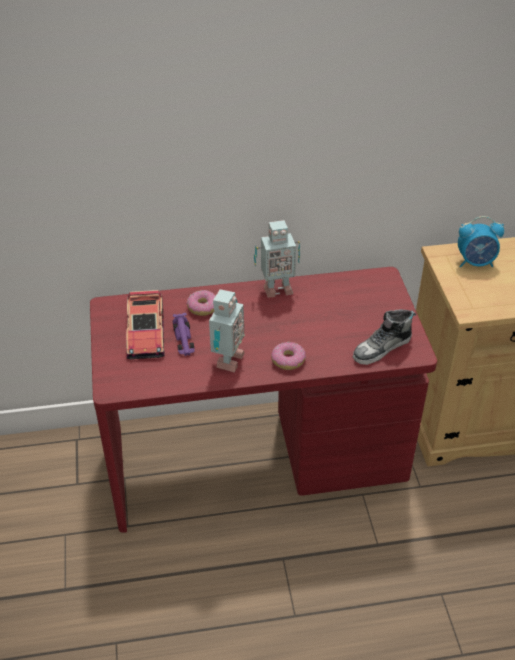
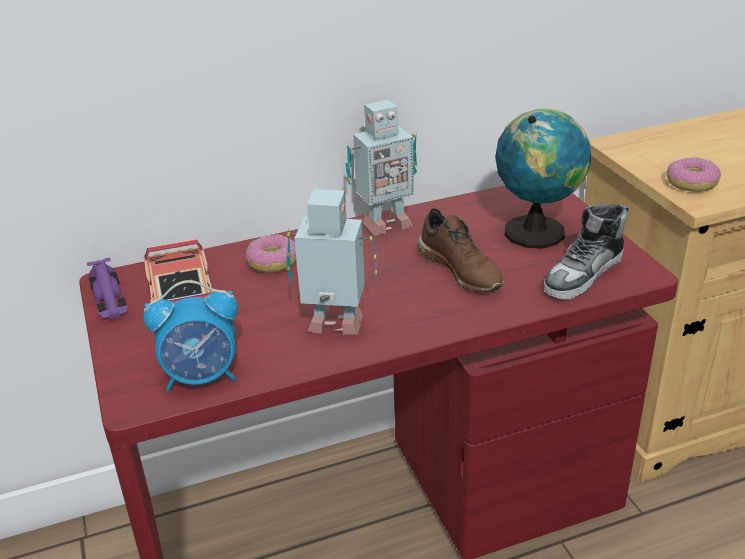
camera: 10 degrees left, 10 degrees down
purple toy car [173,313,195,356] -> purple toy car moved to [87,258,128,320]
toy robot [209,289,245,372] -> toy robot turned 90 degrees counterclockwise [287,189,377,335]
donut [271,342,306,370] -> donut moved to [666,157,721,192]
alarm clock [458,216,504,268] -> alarm clock moved to [144,280,238,392]
none -> brown shoe [418,208,504,292]
none -> globe [495,108,591,249]

